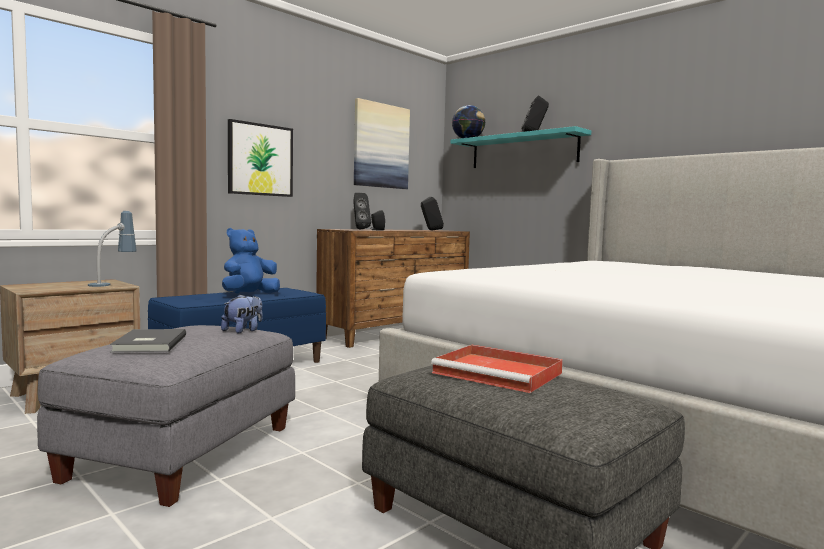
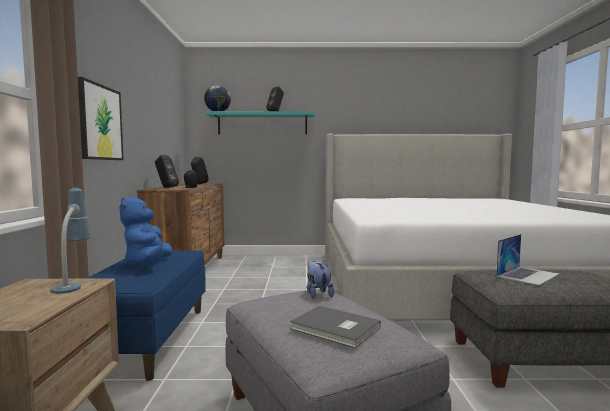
camera: 45 degrees left, 0 degrees up
picture [354,98,410,189] -> none
red tray [431,345,563,393] -> laptop [496,234,559,285]

